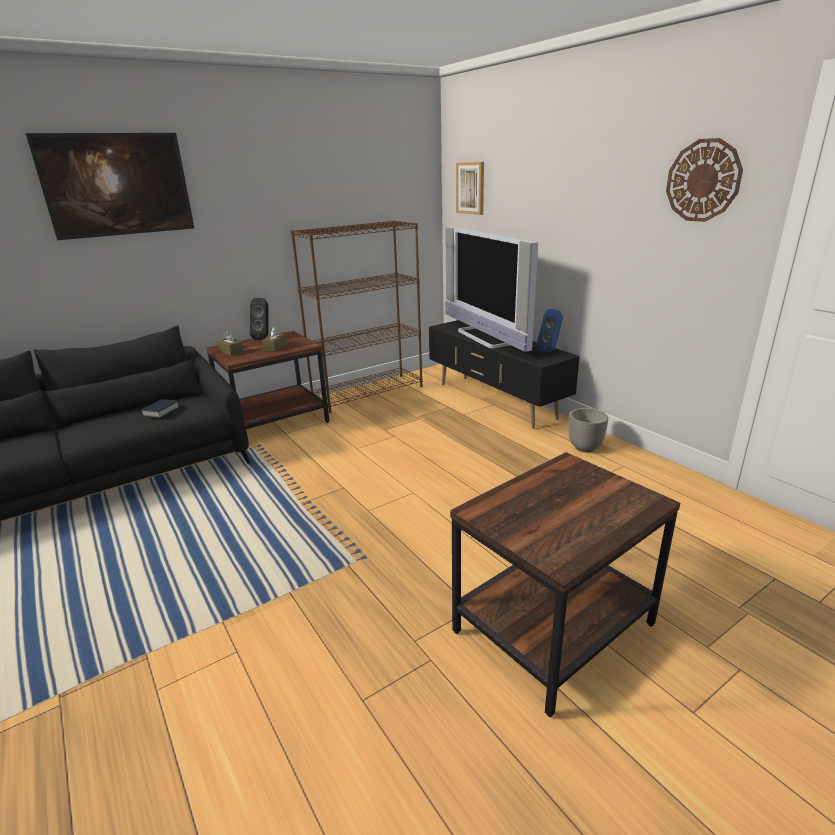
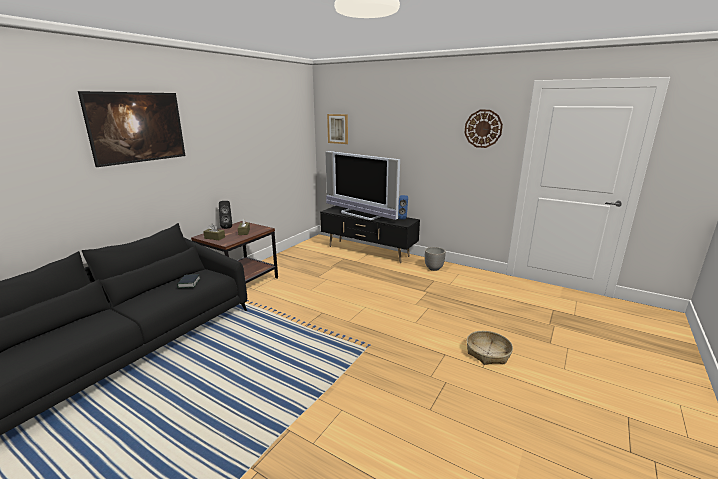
camera: 25 degrees left, 5 degrees down
brown bookcase [291,220,423,413] -> none
brown side table [450,452,680,717] -> basket [467,331,513,365]

